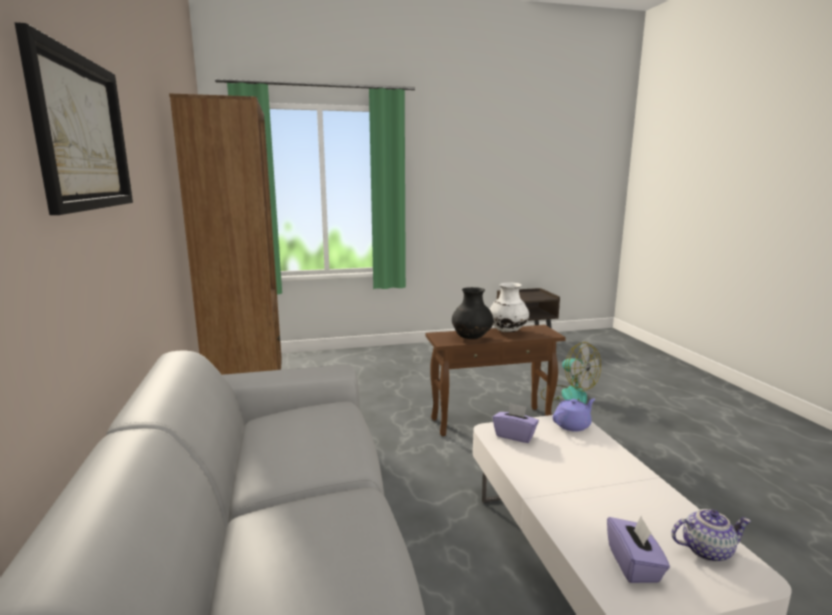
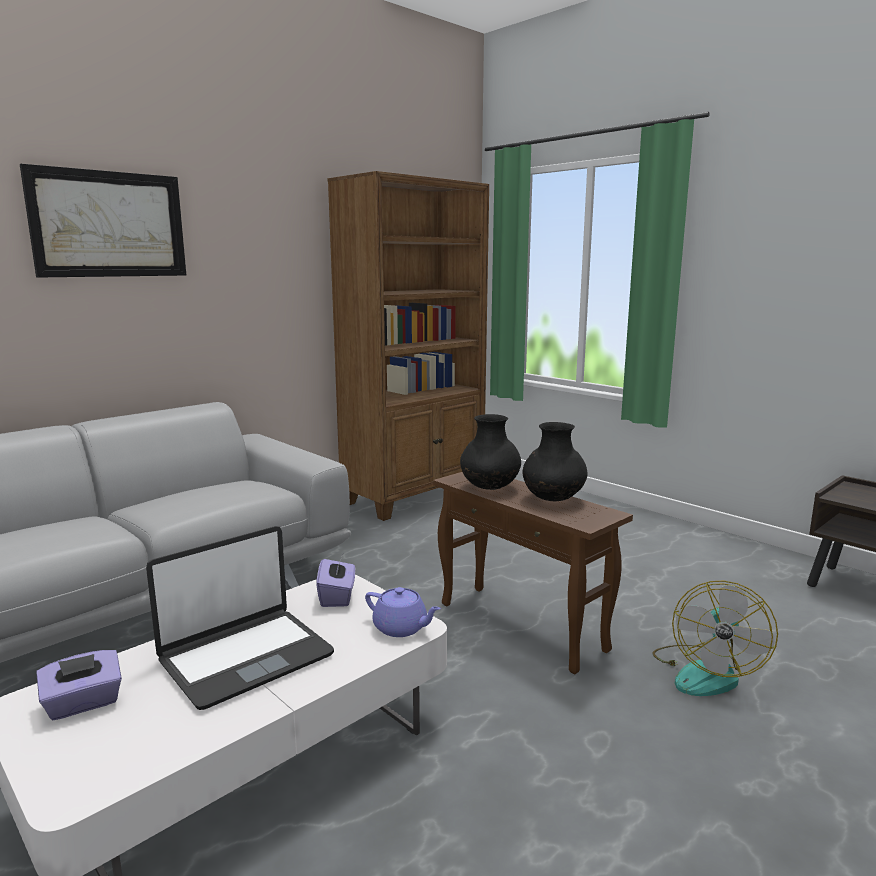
camera: 60 degrees right, 0 degrees up
white vase [489,283,529,332] -> black vase [522,422,588,502]
teapot [671,509,751,562] -> none
none -> laptop [146,526,334,710]

